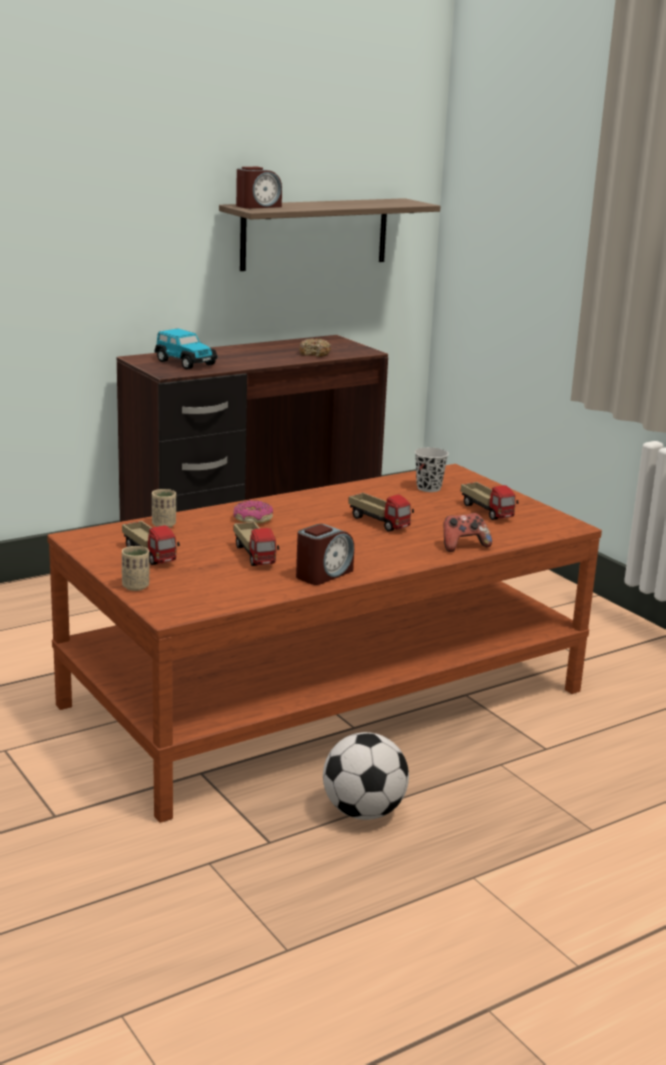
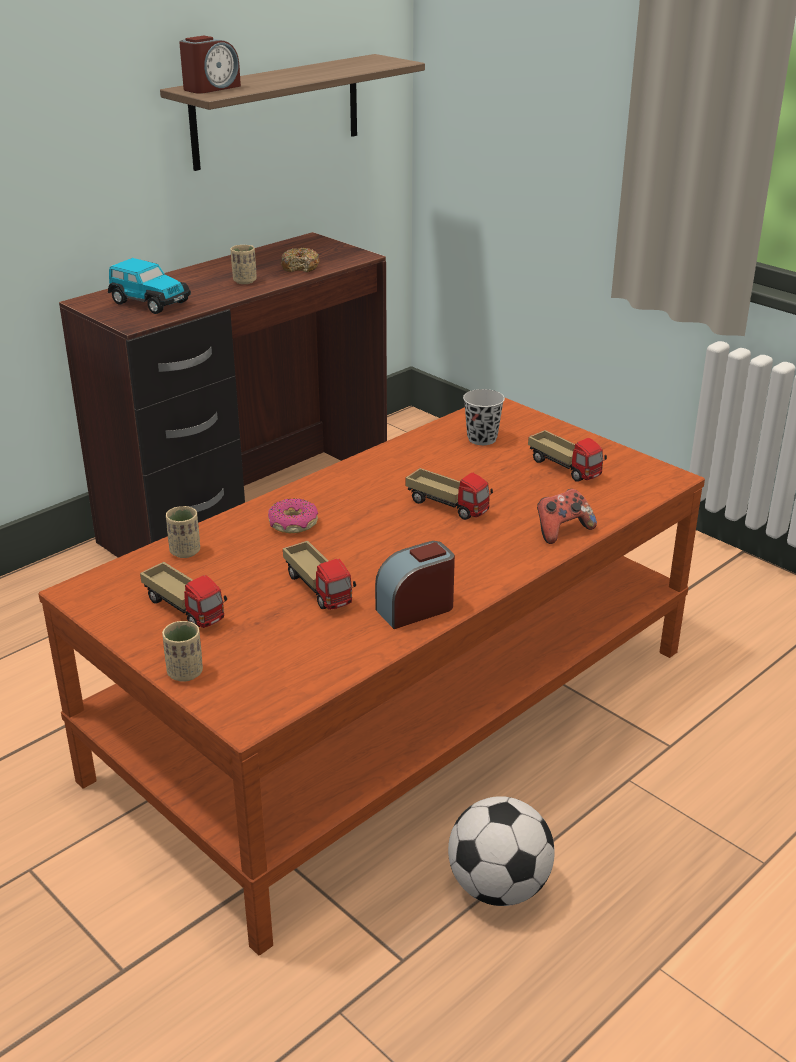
camera: 10 degrees left, 10 degrees up
alarm clock [296,524,354,585] -> alarm clock turned 150 degrees counterclockwise [375,541,455,629]
none -> beige cup [231,245,257,284]

